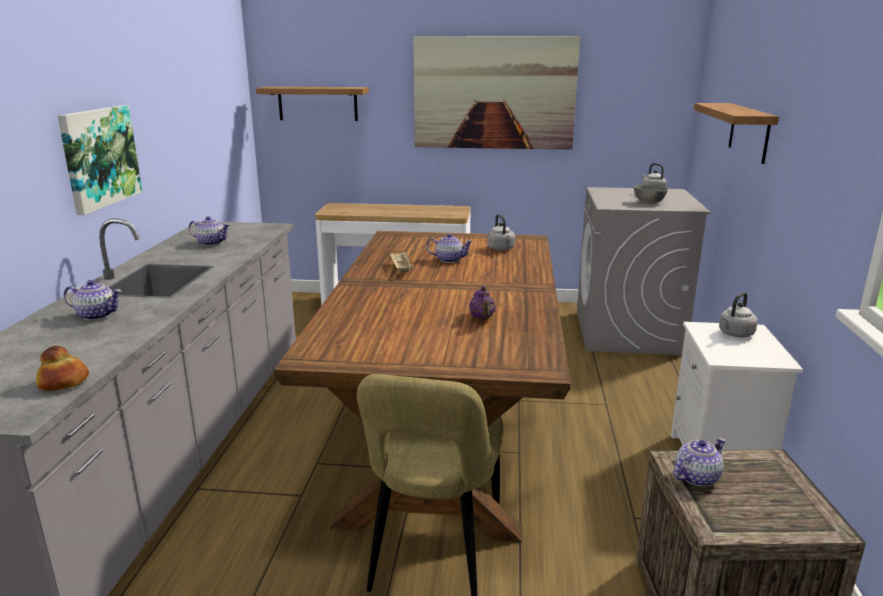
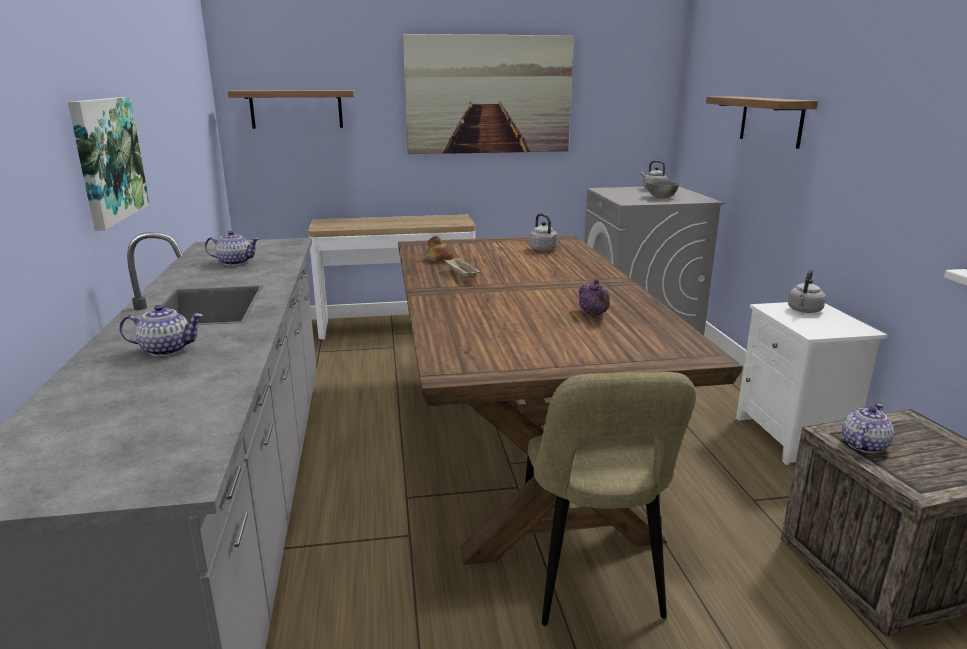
camera: 15 degrees left, 0 degrees up
bread [36,346,89,391] -> bread moved to [426,236,454,261]
teapot [427,234,473,263] -> none

